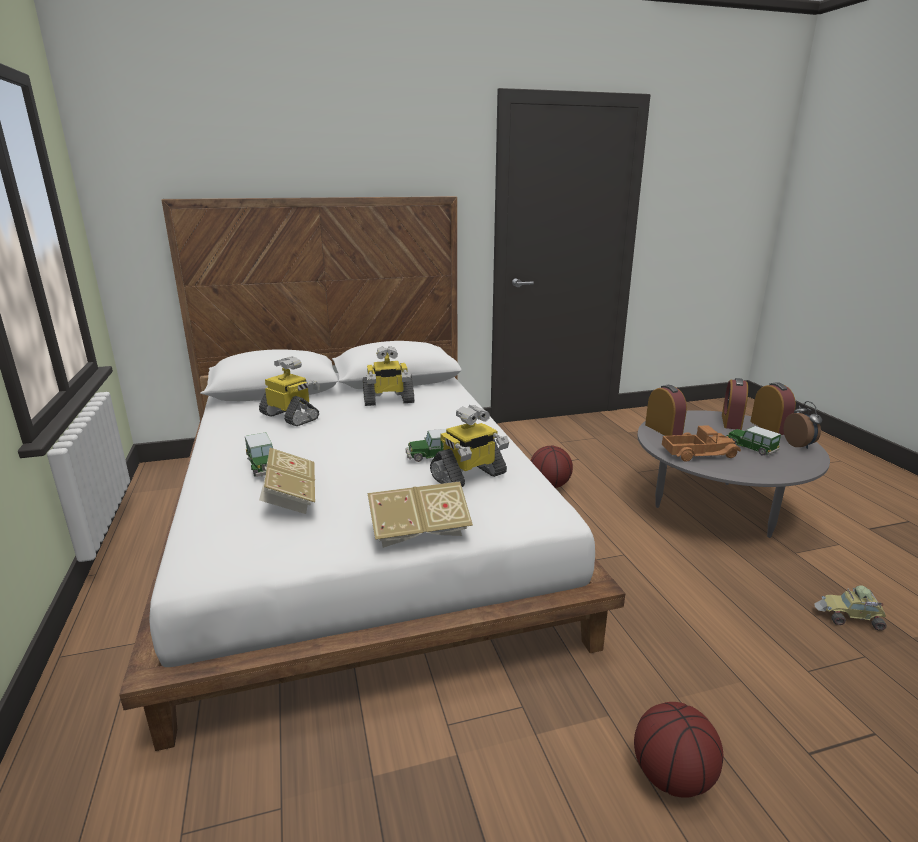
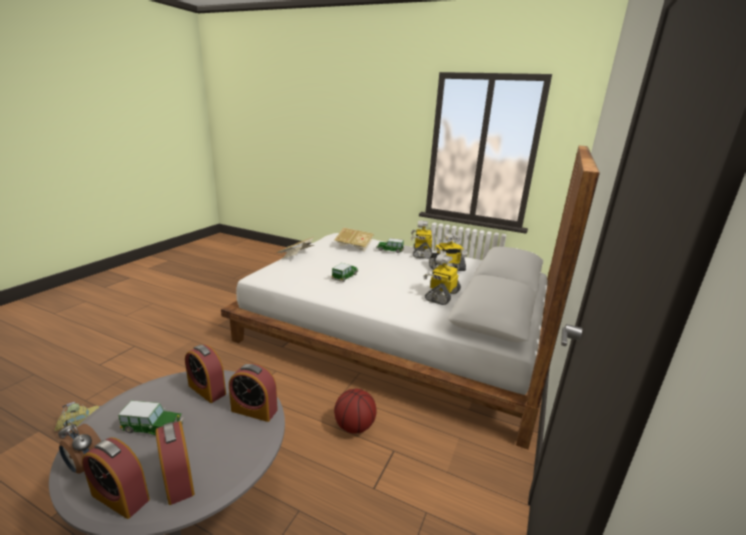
camera: 130 degrees right, 0 degrees up
toy robot [430,405,509,487] -> toy robot moved to [411,220,432,259]
basketball [634,702,723,798] -> none
toy truck [662,425,741,462] -> alarm clock [185,345,226,403]

